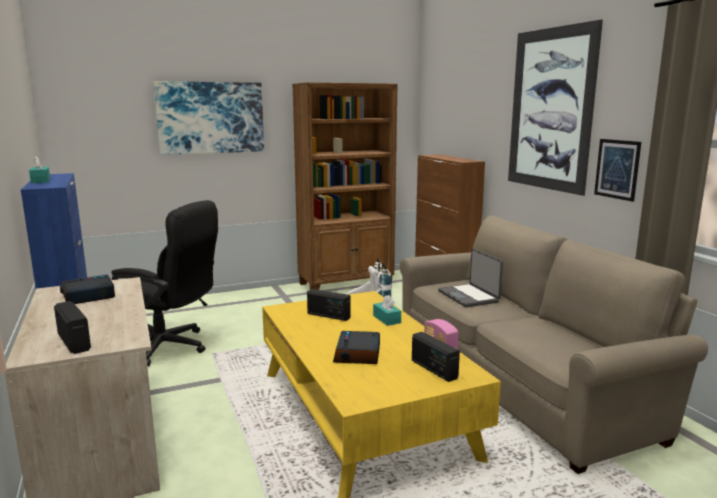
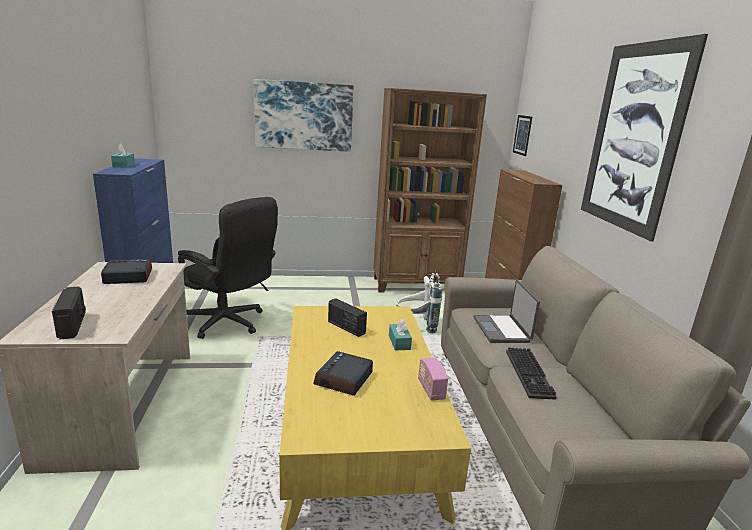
camera: 15 degrees right, 5 degrees up
radio [412,332,460,382] -> none
picture [594,139,641,202] -> picture moved to [513,115,532,156]
none -> keyboard [506,347,557,400]

